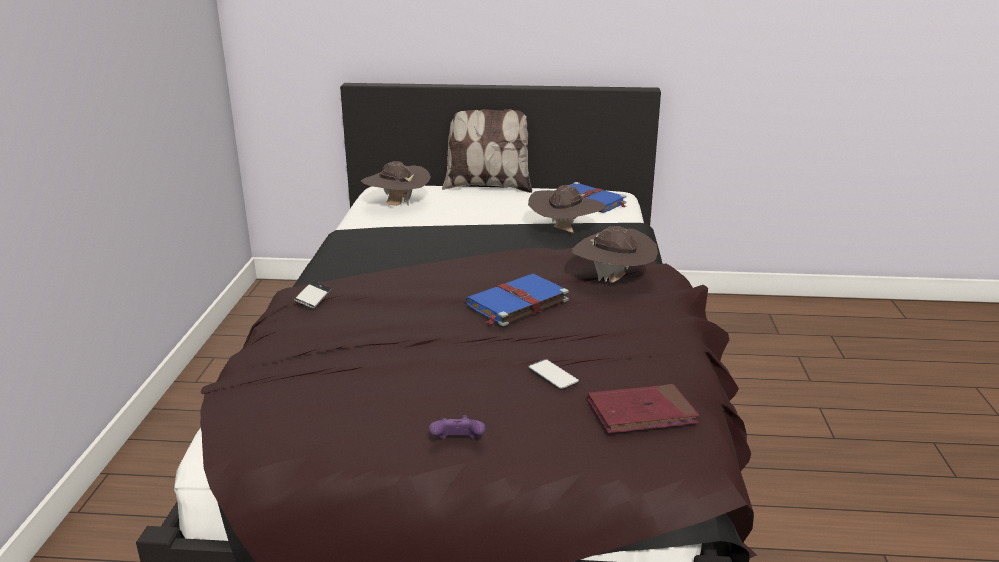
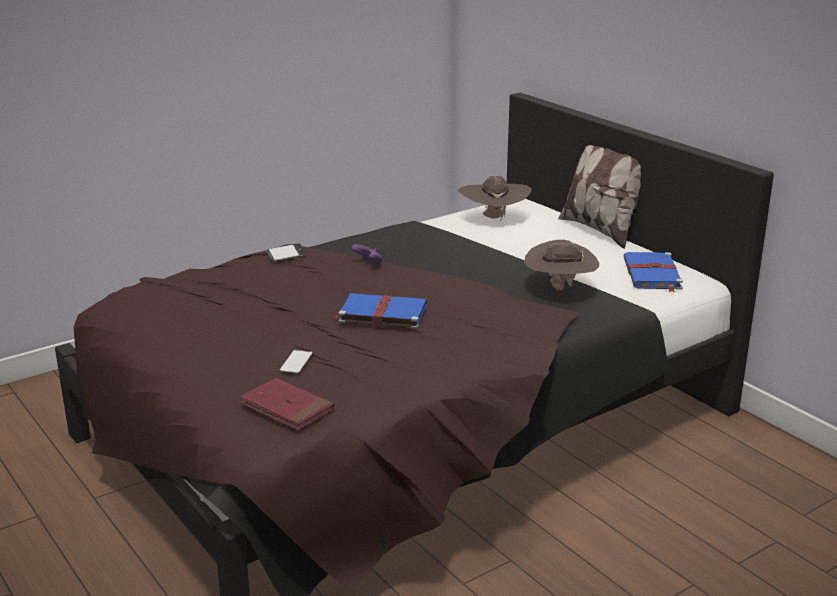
camera: 50 degrees right, 0 degrees up
purple game controller [429,415,486,439] -> purple game controller moved to [351,244,383,266]
brown hat [573,226,658,283] -> none

